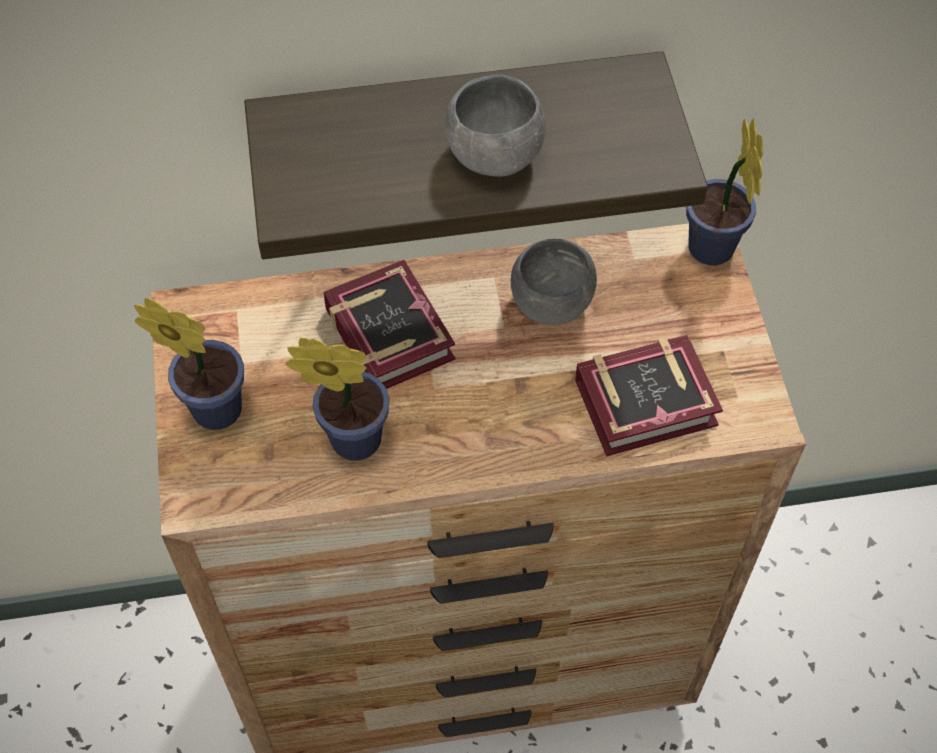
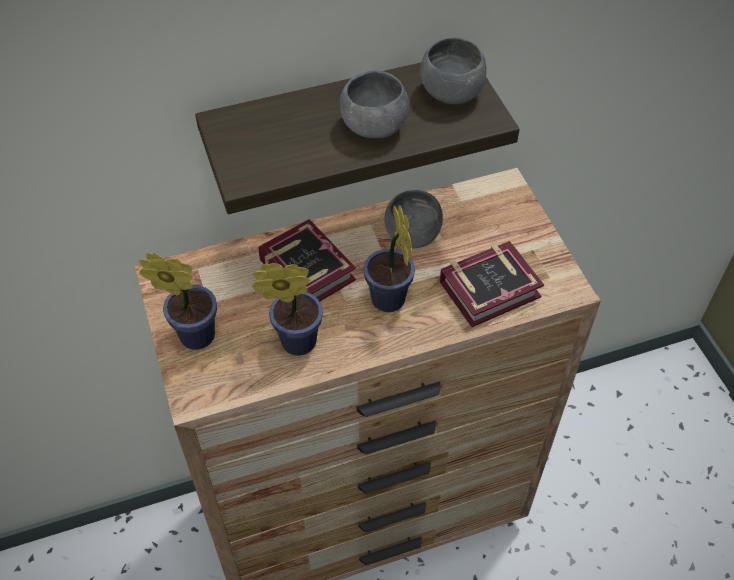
camera: 10 degrees left, 5 degrees down
potted plant [686,118,763,266] -> potted plant moved to [363,205,415,312]
none -> grey bowl [420,37,486,104]

